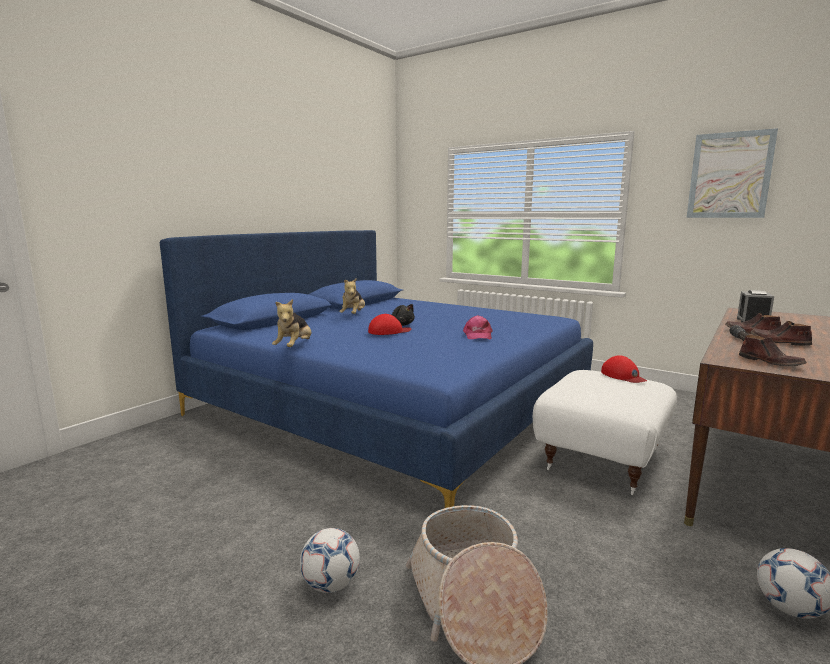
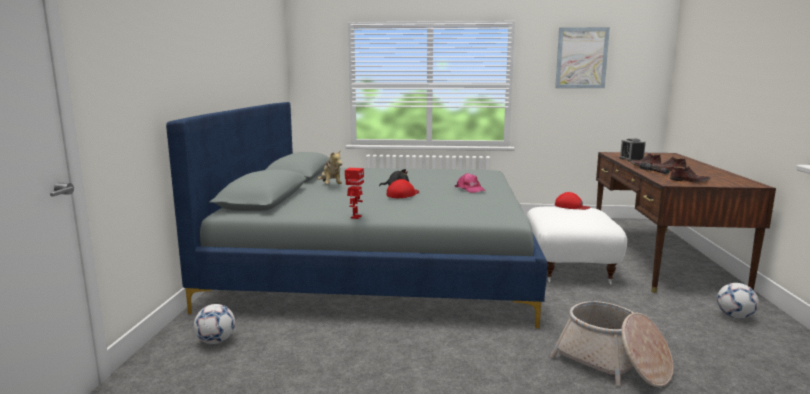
camera: 30 degrees left, 0 degrees up
blue bed [160,230,593,508] -> grey bed [166,102,547,328]
plush toy [272,299,311,347] -> toy robot [345,168,364,219]
football [300,528,360,593] -> football moved to [194,304,235,344]

